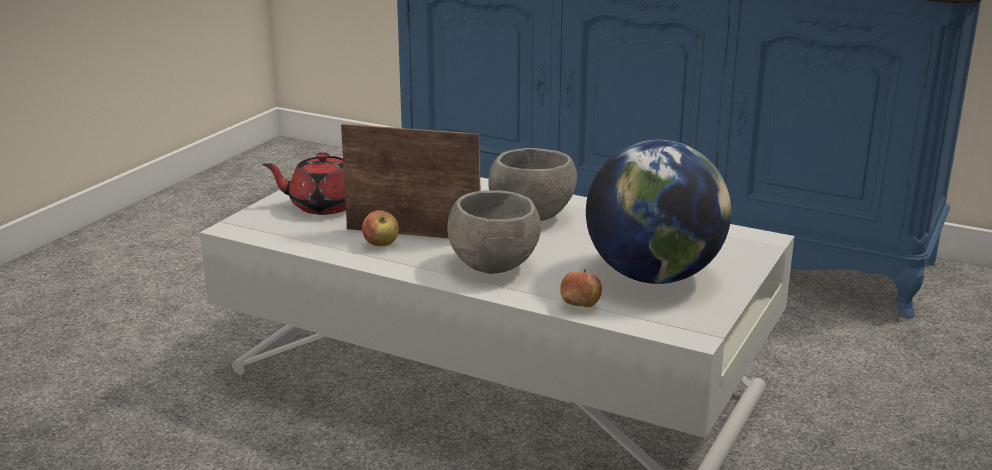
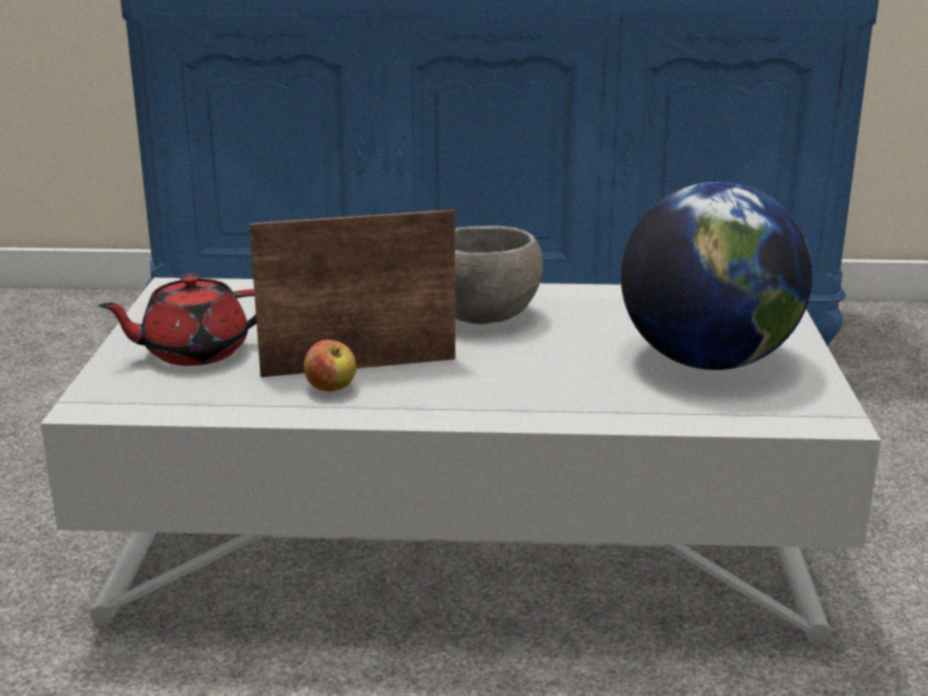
camera: 25 degrees left, 0 degrees up
grey bowl [447,190,541,274] -> none
apple [560,269,602,307] -> none

